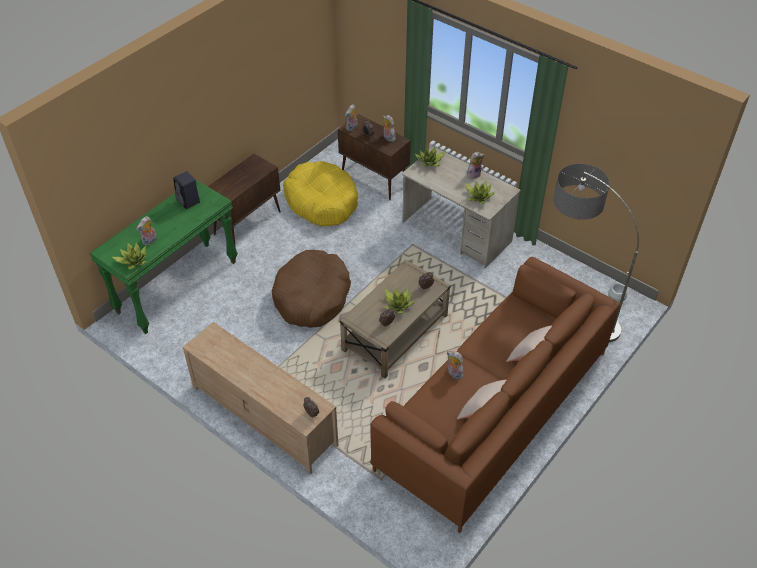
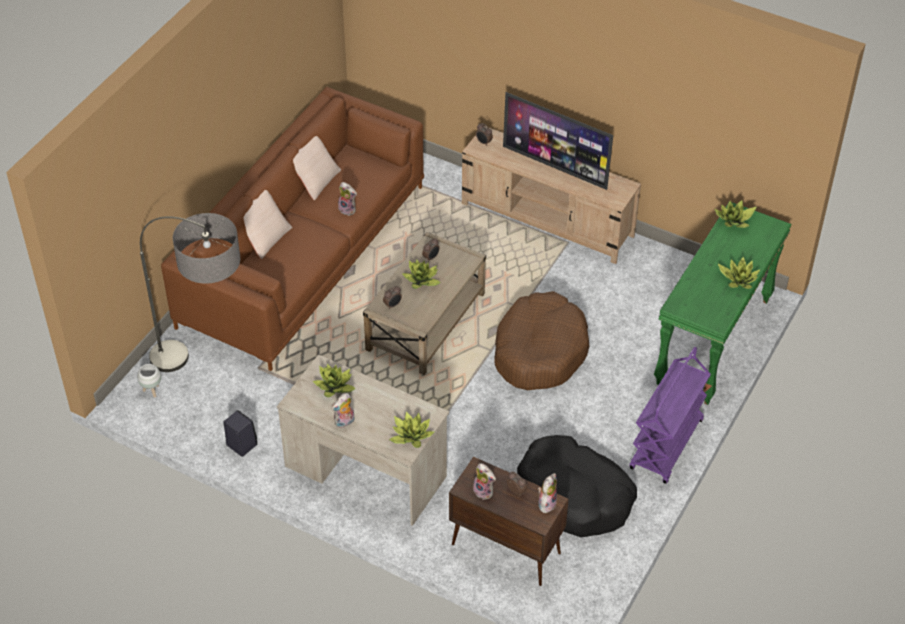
camera: 170 degrees right, 0 degrees up
plush toy [136,216,157,245] -> none
black speaker [173,171,200,209] -> black speaker moved to [223,410,257,457]
brown cabinet [208,154,281,247] -> purple cart [629,347,711,484]
yellow dog bed [283,161,358,226] -> black dog bed [517,435,637,537]
none -> television [503,92,613,190]
none -> potted plant [718,257,760,289]

